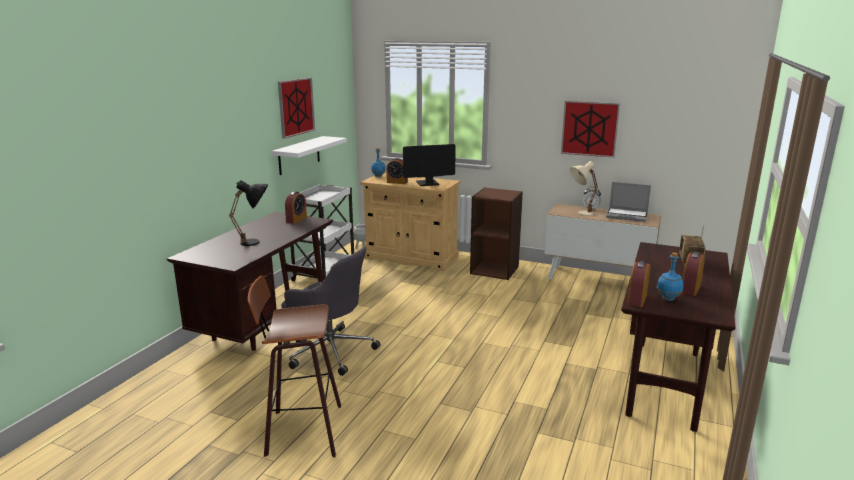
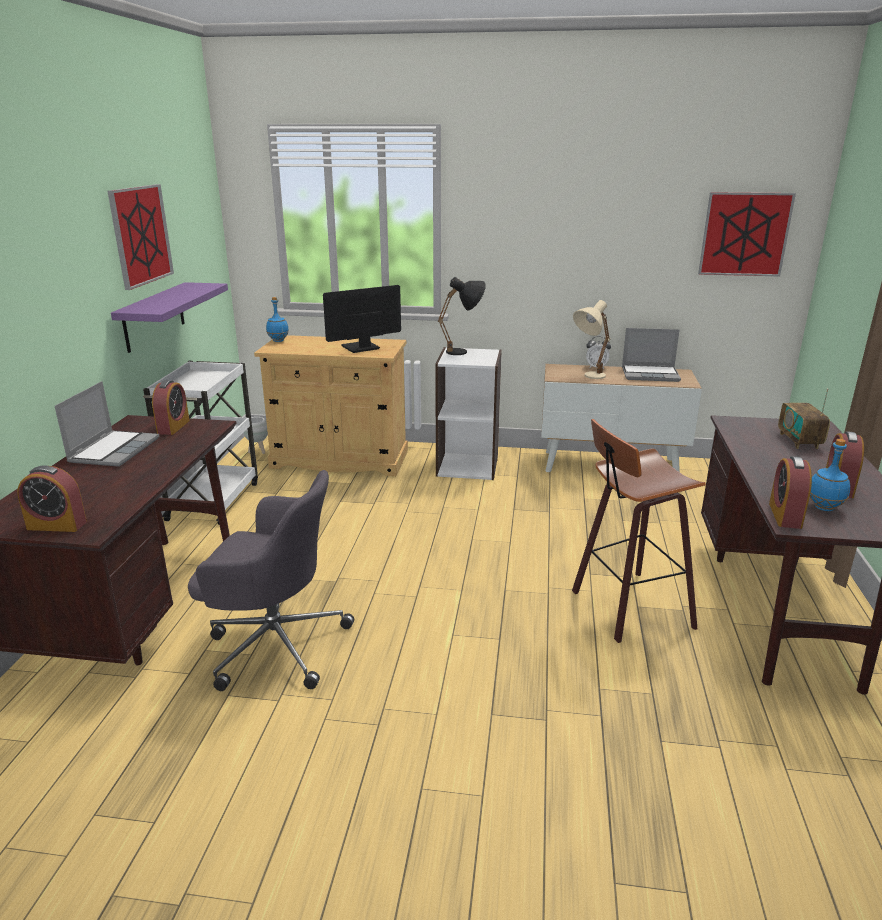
camera: 15 degrees left, 5 degrees up
black table lamp [229,180,268,246] -> black table lamp moved to [438,277,486,355]
stool [248,276,341,457] -> stool moved to [572,419,706,643]
white shelf [272,136,347,175] -> purple shelf [111,282,228,353]
alarm clock [386,158,408,184] -> alarm clock moved to [17,465,87,532]
brown bookcase [470,187,523,280] -> white bookcase [435,347,502,480]
picture [561,101,620,158] -> picture moved to [698,192,796,276]
none -> laptop [55,381,159,467]

